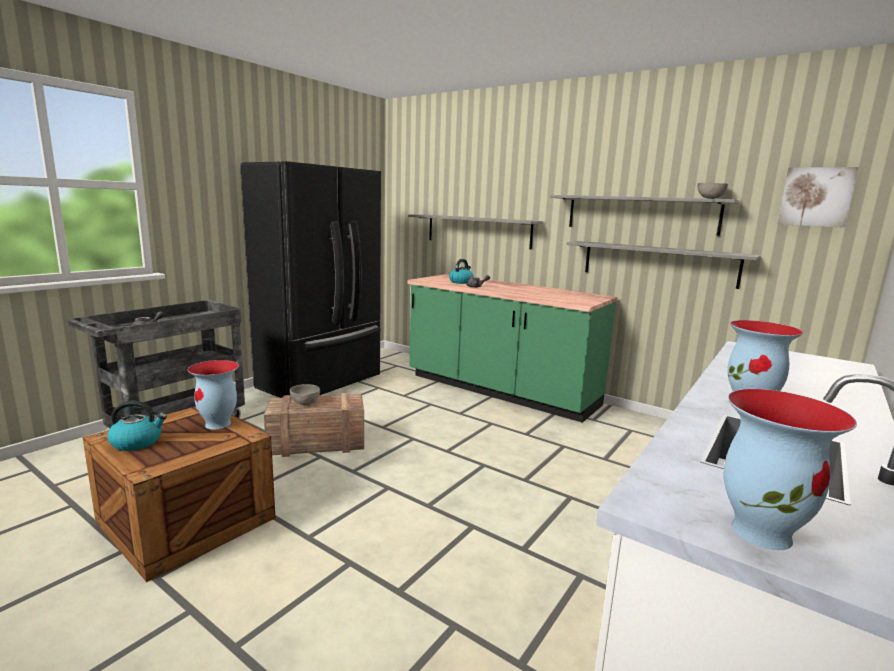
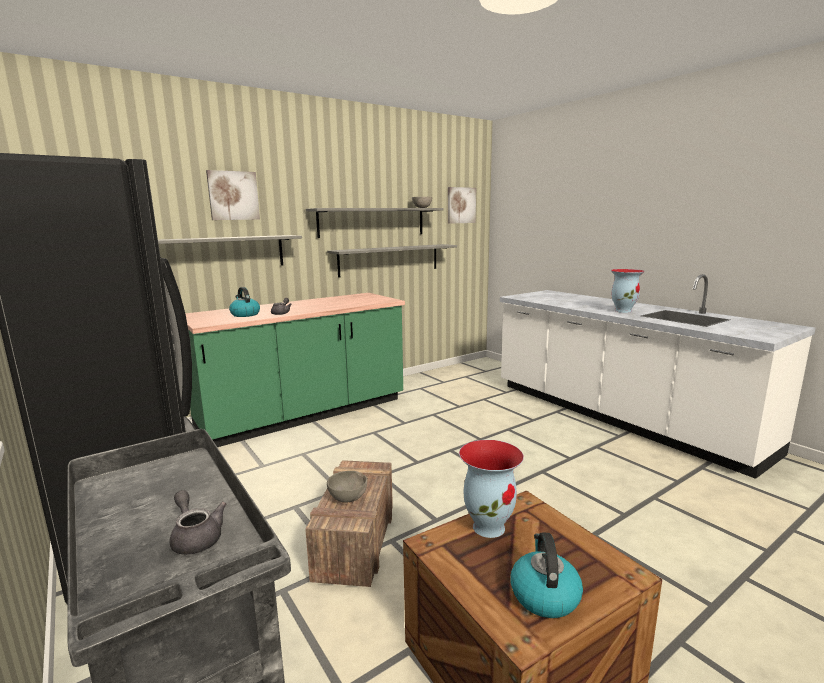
camera: 70 degrees left, 0 degrees up
vase [724,389,857,550] -> none
none -> picture [206,170,260,220]

